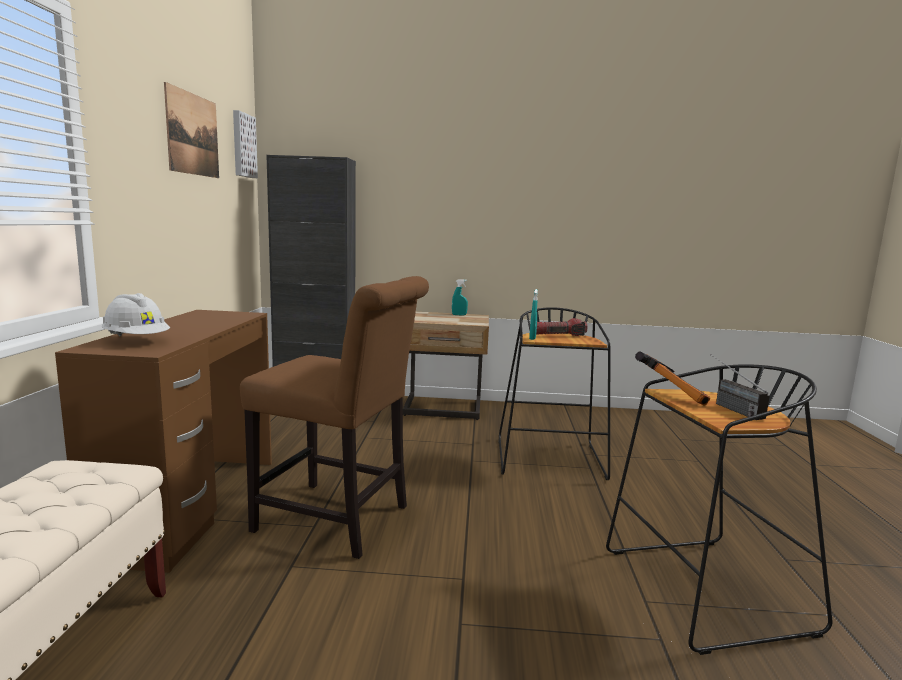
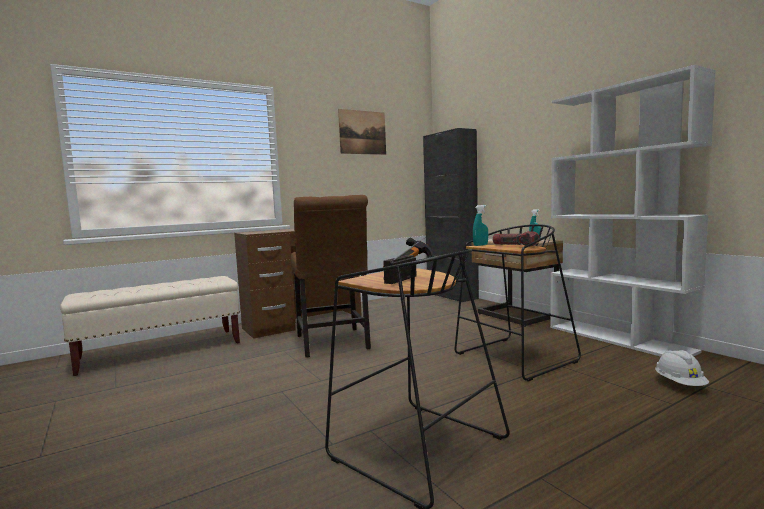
camera: 55 degrees right, 5 degrees down
white hard hat [101,293,170,337] -> white hard hat moved to [655,350,709,386]
picture [233,110,258,178] -> none
none -> white bookcase [550,65,716,357]

